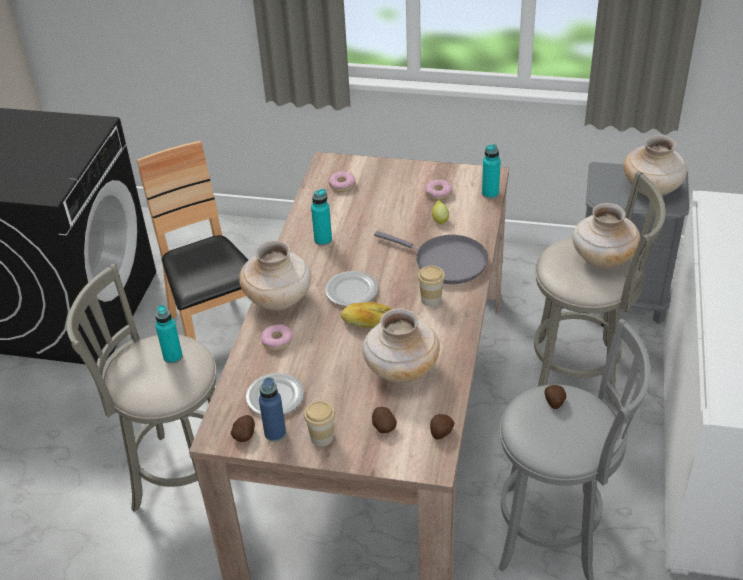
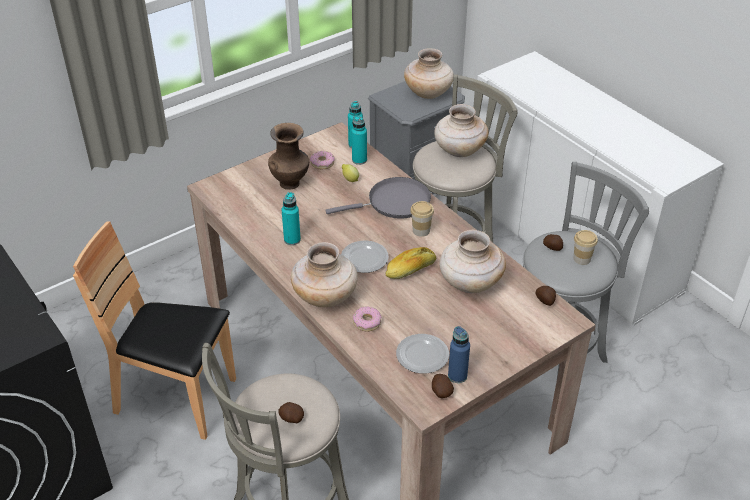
camera: 50 degrees left, 0 degrees up
turquoise bottle [155,305,183,364] -> turquoise bottle moved to [352,116,367,165]
cup [304,401,335,447] -> cup moved to [573,230,598,265]
donut [328,171,356,192] -> none
potato [372,407,397,433] -> potato moved to [278,402,304,423]
none -> brown vase [268,123,309,190]

